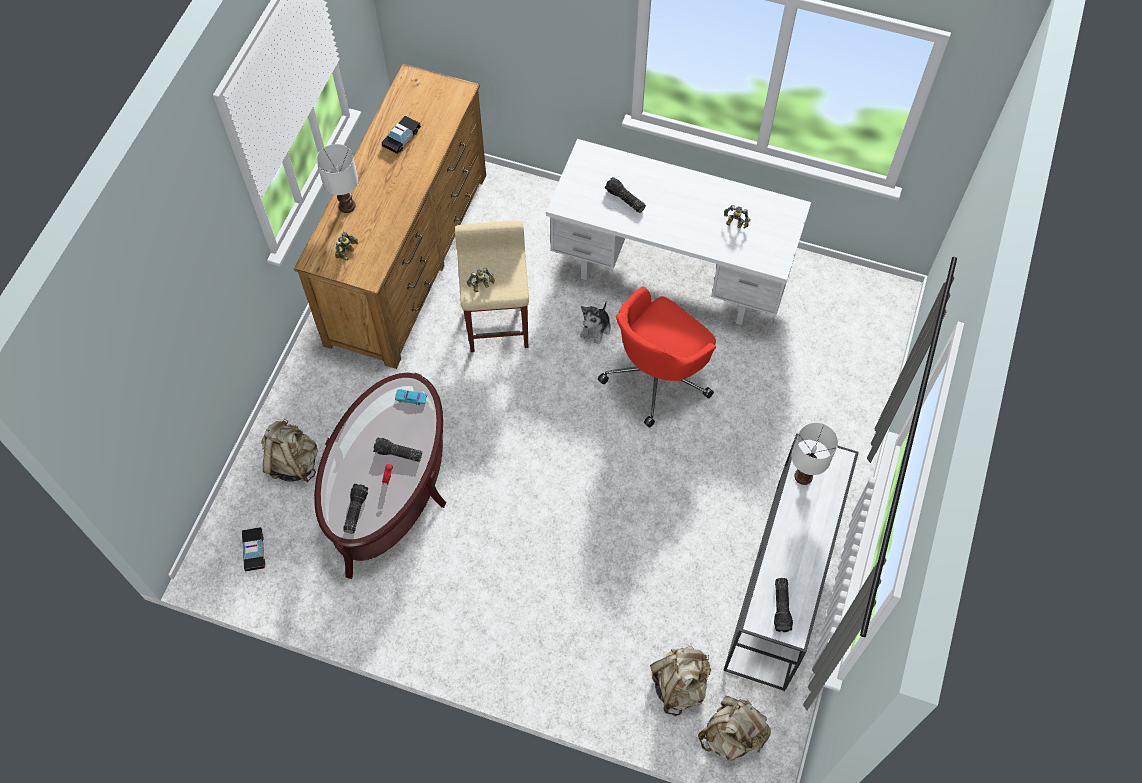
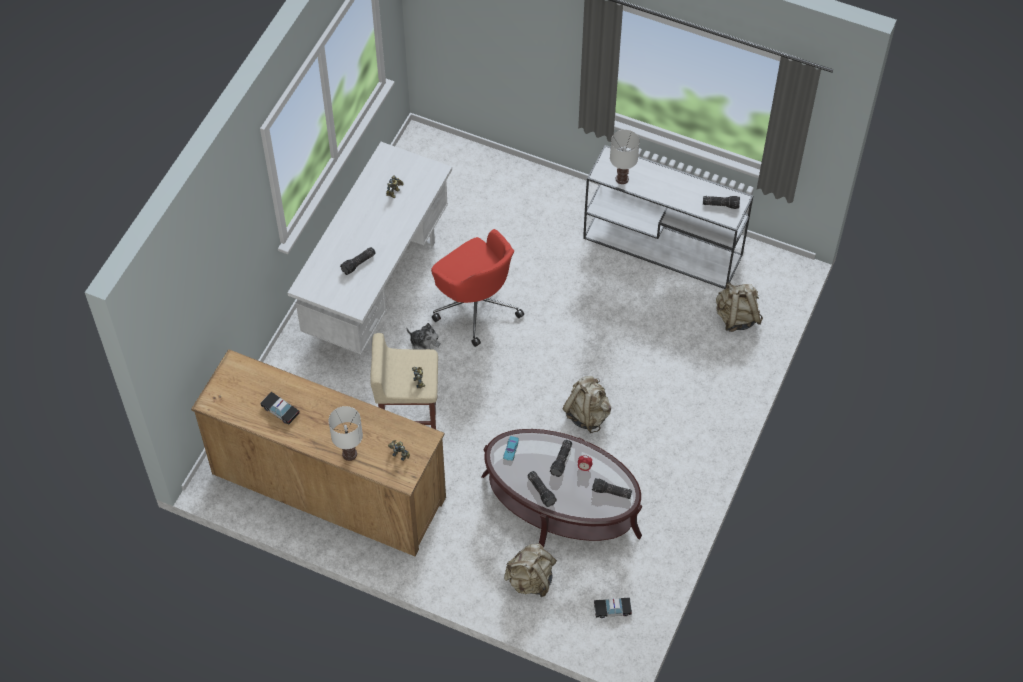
camera: 85 degrees left, 5 degrees down
beige backpack [698,696,771,761] -> beige backpack moved to [562,376,611,433]
none -> flashlight [527,471,557,507]

